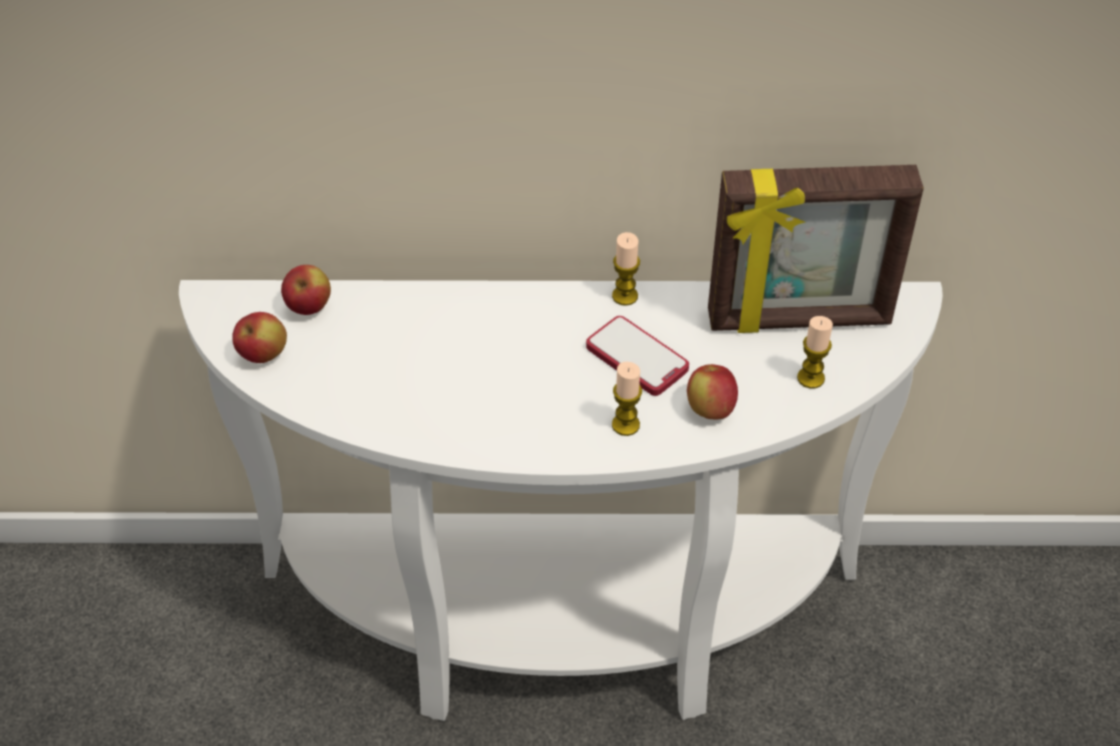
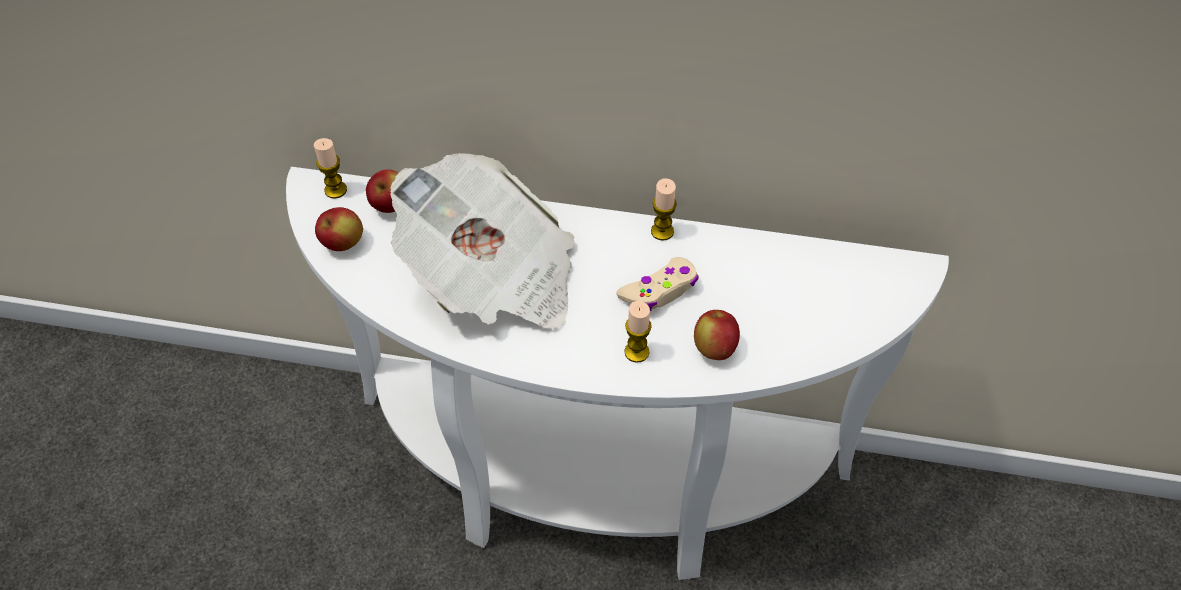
camera: 10 degrees right, 5 degrees up
phone [586,316,689,396] -> beige game controller [616,257,699,311]
picture frame [708,165,924,333] -> none
candle [797,316,833,388] -> candle moved to [314,138,347,199]
none -> newspaper [390,153,575,329]

